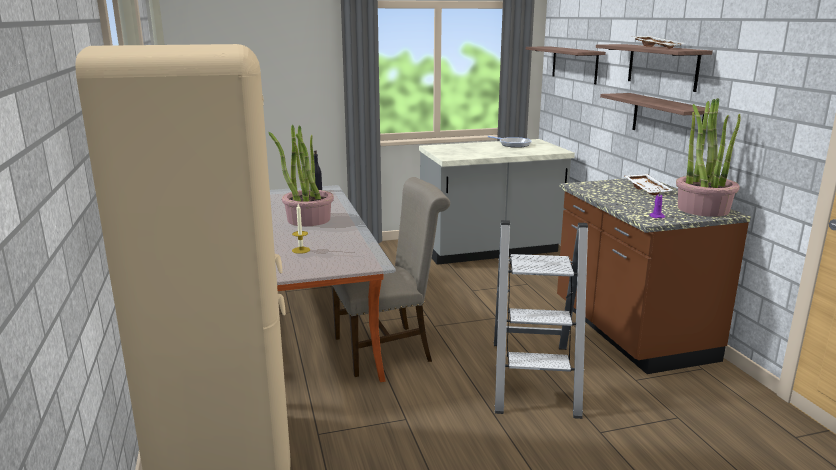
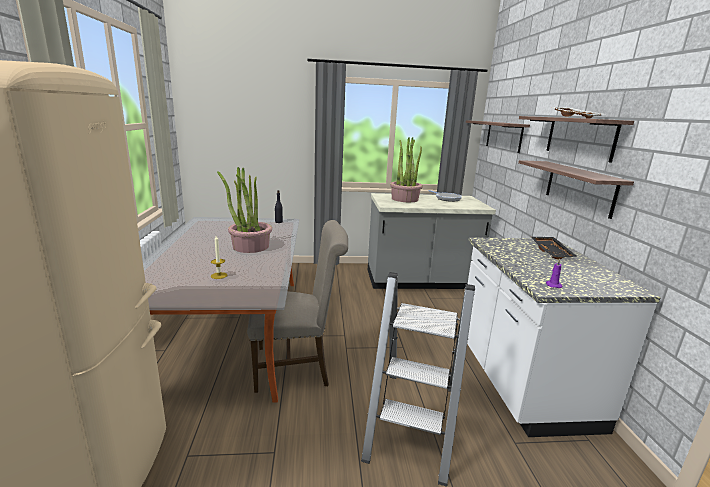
camera: 10 degrees right, 0 degrees up
brown counter [557,178,751,374] -> white counter [467,237,661,437]
white tray [625,174,672,195] -> black tray [531,237,578,259]
potted plant [676,98,741,217] -> potted plant moved to [390,137,423,202]

